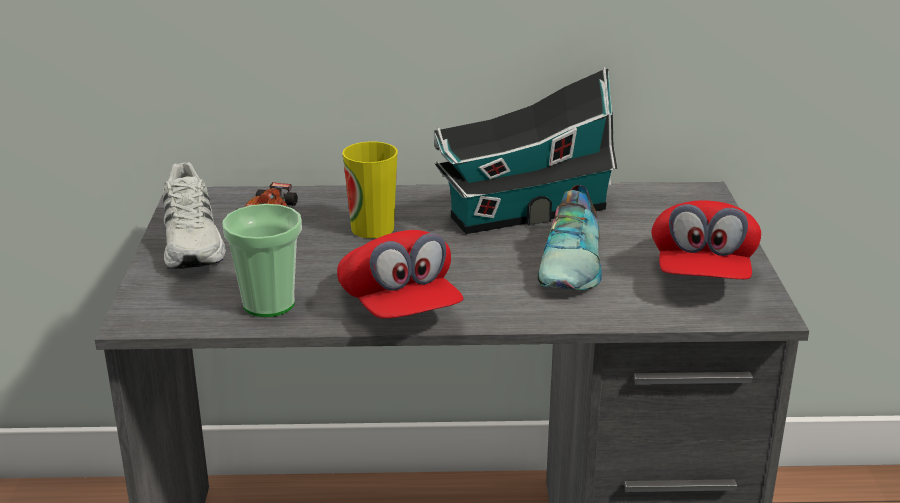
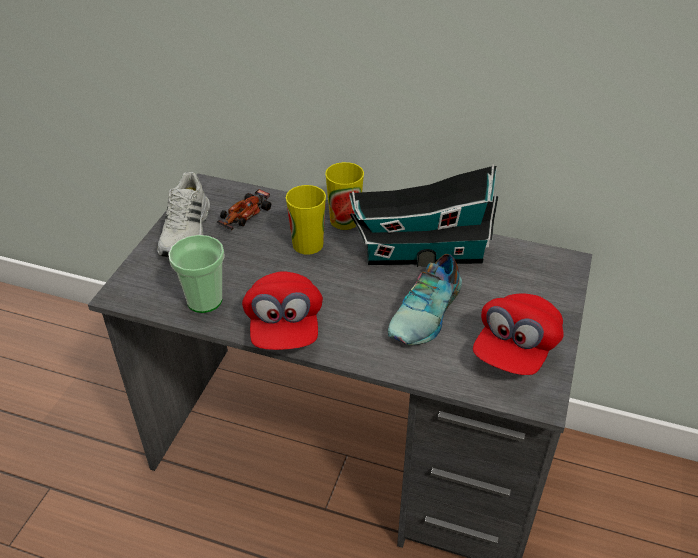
camera: 20 degrees right, 15 degrees up
none -> cup [325,162,364,230]

